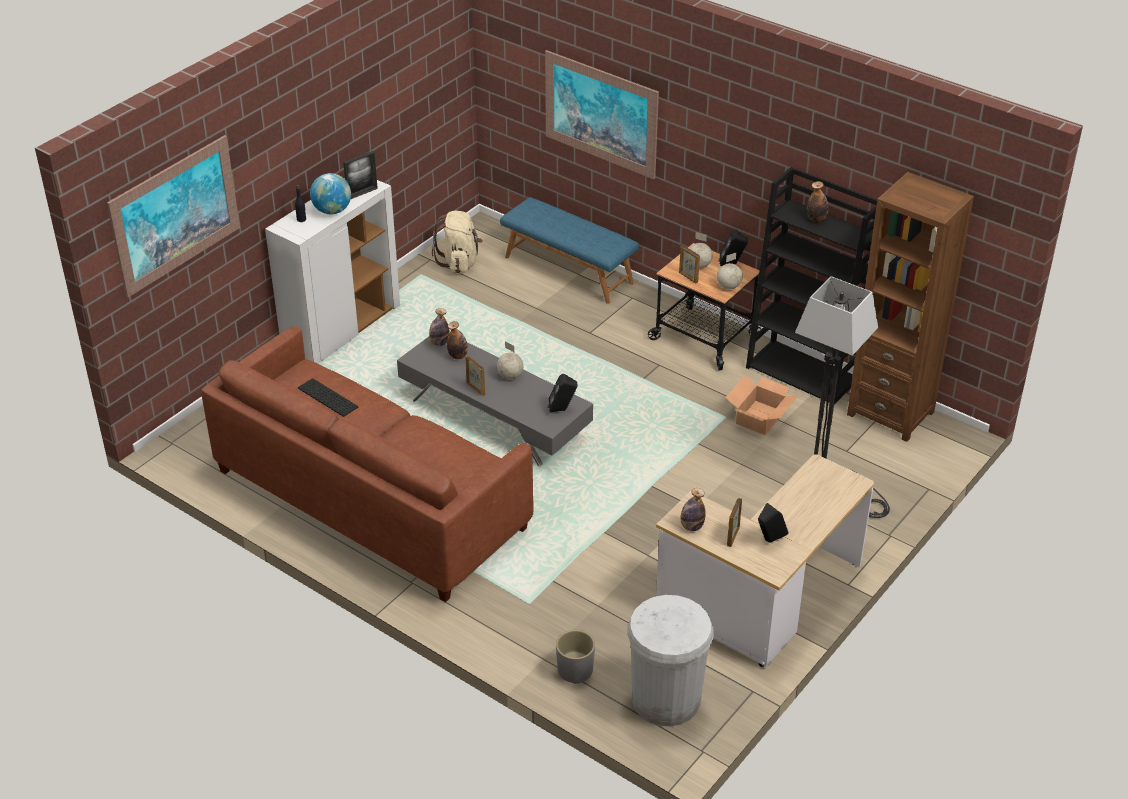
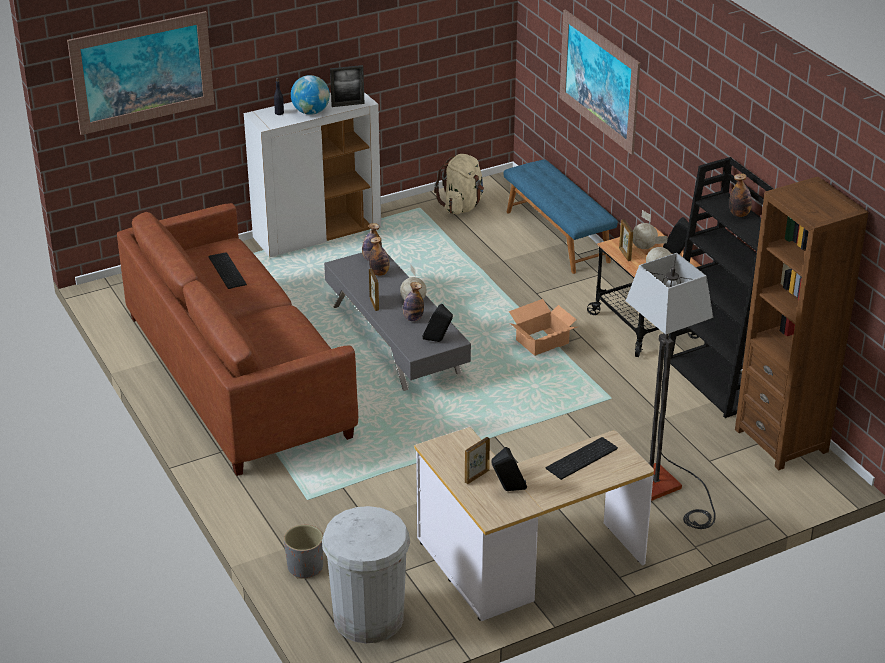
camera: 25 degrees right, 5 degrees down
bottle [681,488,706,531] -> bottle moved to [403,282,424,321]
cardboard box [725,375,799,435] -> cardboard box moved to [509,299,577,356]
none -> keyboard [546,437,618,480]

